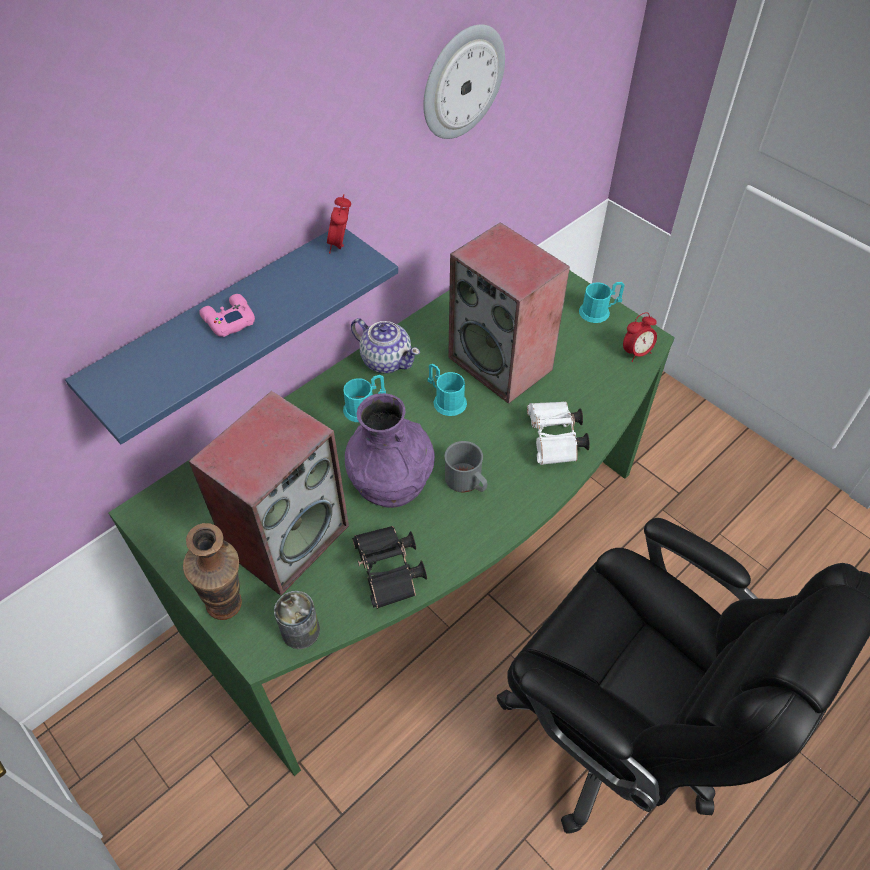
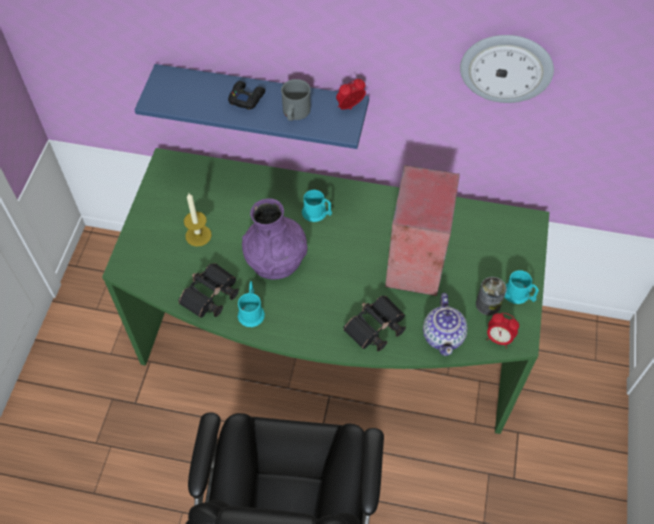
camera: 55 degrees right, 5 degrees up
vase [183,523,242,620] -> none
speaker [189,391,349,596] -> candle [184,193,212,247]
pink game controller [199,294,255,337] -> black game controller [228,81,265,110]
can [274,591,320,649] -> can moved to [476,277,507,316]
teapot [351,318,420,373] -> teapot moved to [423,293,468,356]
turquoise mug [428,364,467,416] -> turquoise mug moved to [238,281,265,327]
grey mug [445,441,487,492] -> grey mug moved to [281,79,311,121]
white binoculars [527,401,590,465] -> black binoculars [343,296,406,351]

